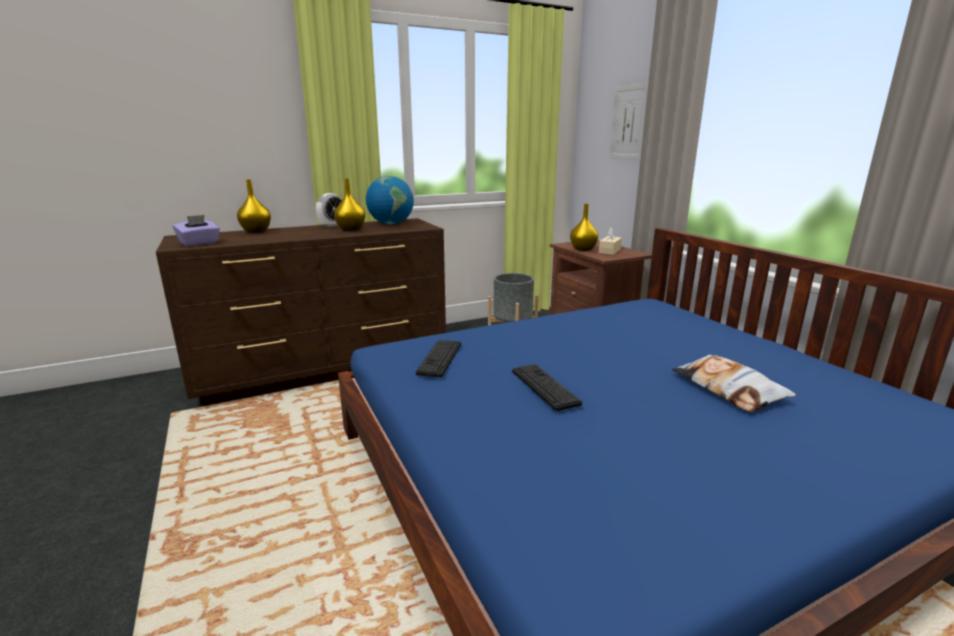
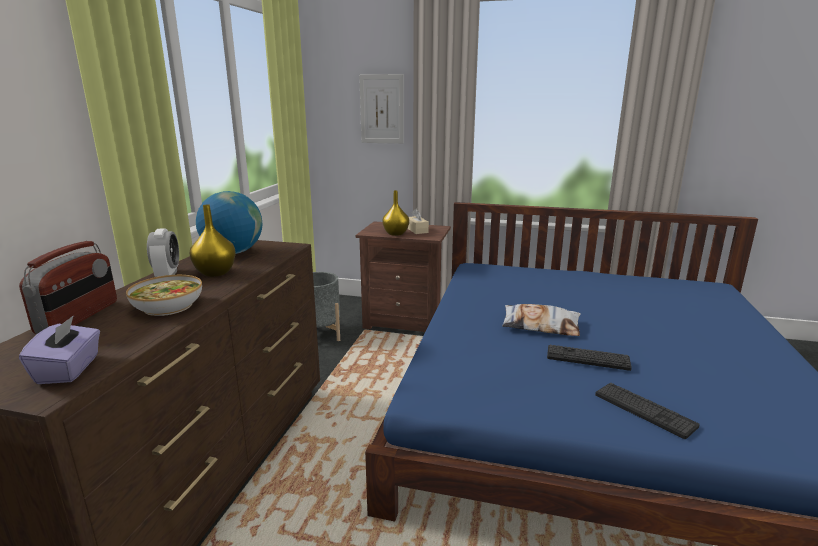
camera: 50 degrees left, 0 degrees up
yellow vase [237,179,271,233] -> radio [19,241,117,334]
keyboard [416,340,461,377] -> keyboard moved to [595,383,700,439]
pillow [671,354,796,412] -> pillow moved to [502,304,581,336]
none -> bowl [126,275,202,316]

